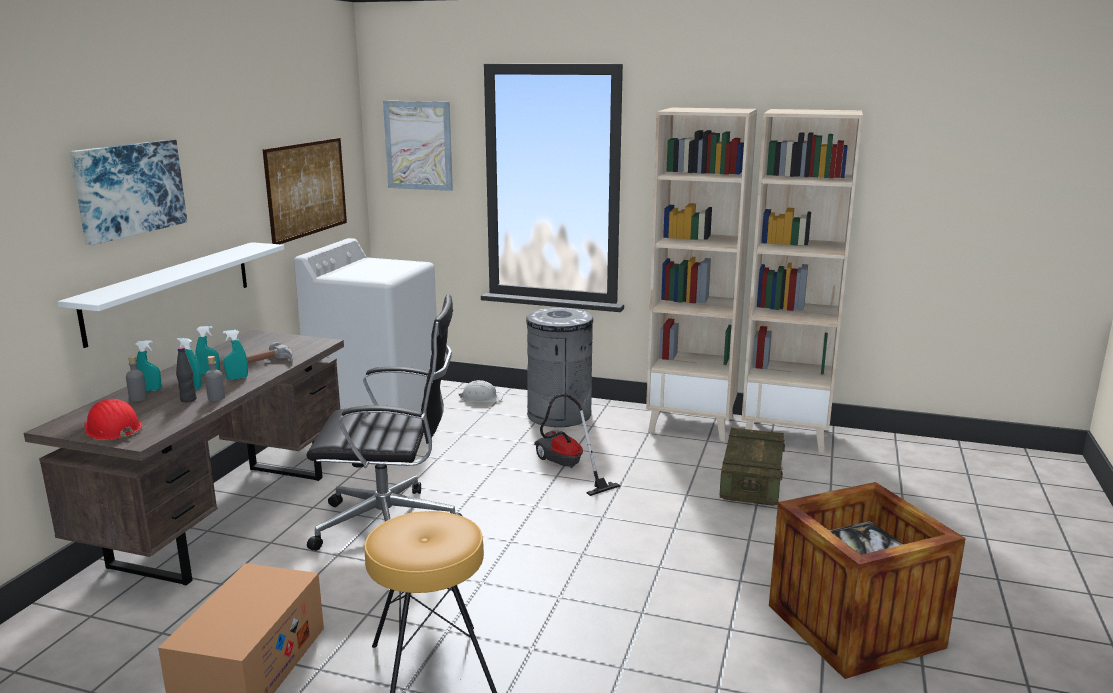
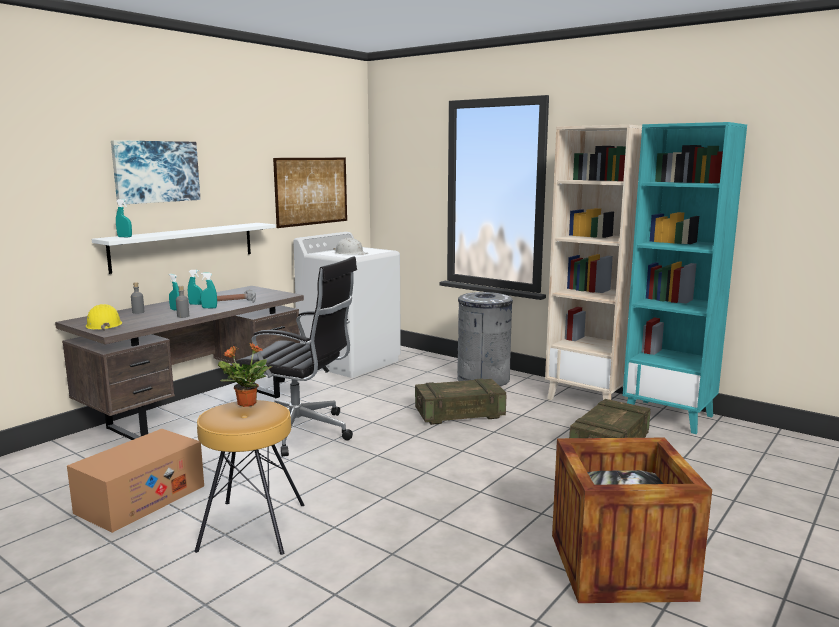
camera: 20 degrees right, 5 degrees down
red hard hat [85,399,142,440] -> yellow hard hat [86,304,122,331]
turquoise spray bottle [136,340,161,391] -> turquoise spray bottle moved to [116,199,132,237]
black bottle [176,347,197,402] -> none
picture [383,101,453,191] -> none
white hard hat [459,380,503,403] -> white hard hat moved to [334,238,368,255]
vacuum cleaner [534,394,620,496] -> crate [415,379,506,425]
beige bookcase [742,109,863,453] -> turquoise bookcase [623,122,747,434]
none -> potted plant [218,343,272,407]

